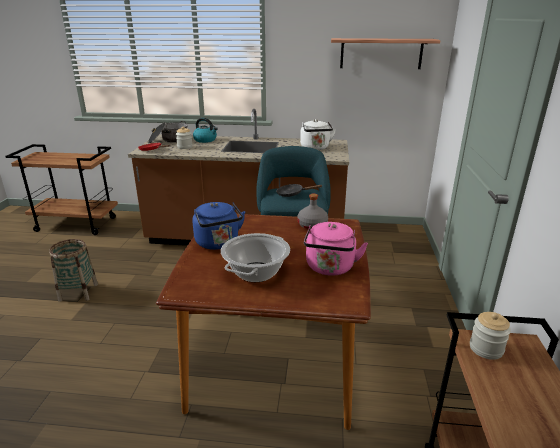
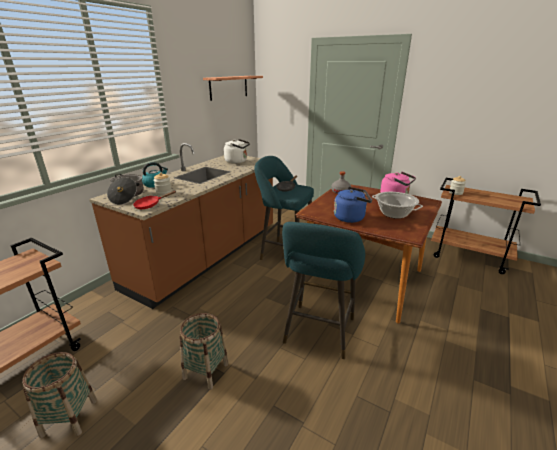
camera: 65 degrees left, 0 degrees up
none -> basket [22,352,97,438]
none -> turquoise stool [282,222,365,359]

